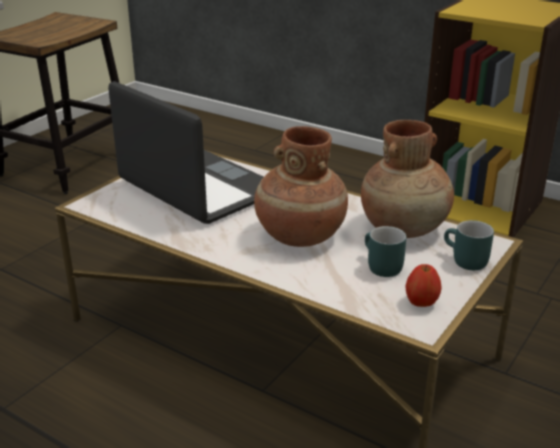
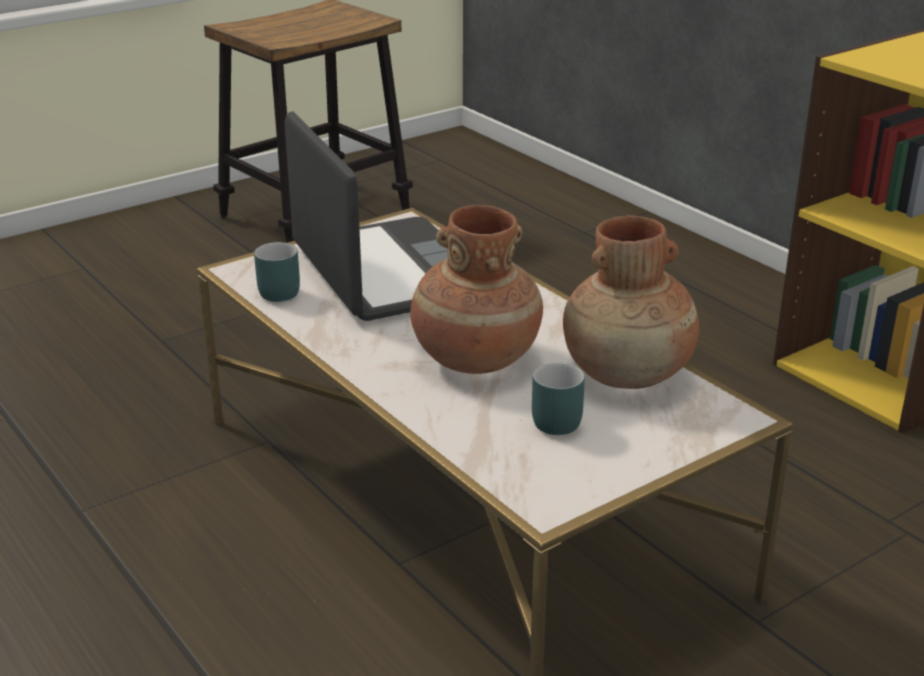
camera: 20 degrees right, 0 degrees up
apple [405,264,442,307] -> none
turquoise mug [444,220,494,270] -> turquoise mug moved to [254,242,300,302]

